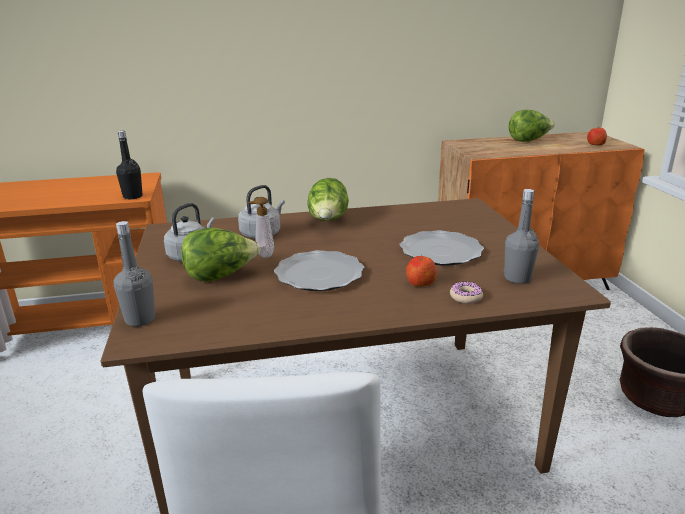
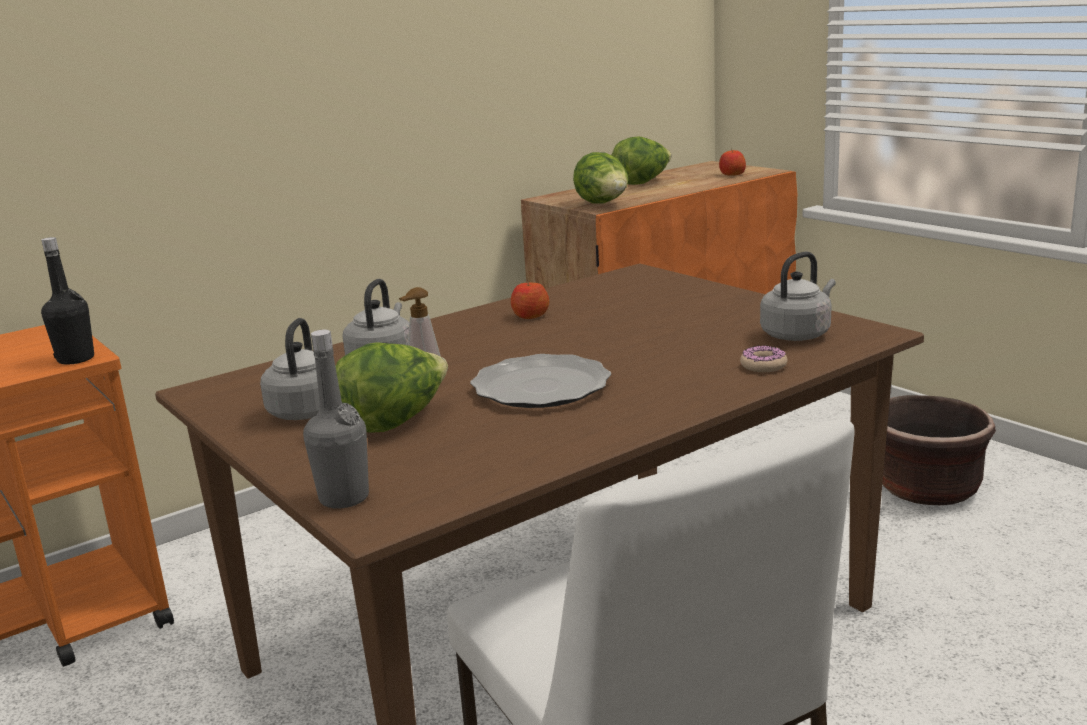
camera: 25 degrees left, 5 degrees down
lettuce [307,178,349,221] -> lettuce moved to [573,152,628,204]
plate [399,230,484,266] -> none
apple [406,255,437,287] -> apple moved to [511,279,549,319]
grey bottle [504,189,539,284] -> grey kettle [760,251,836,341]

